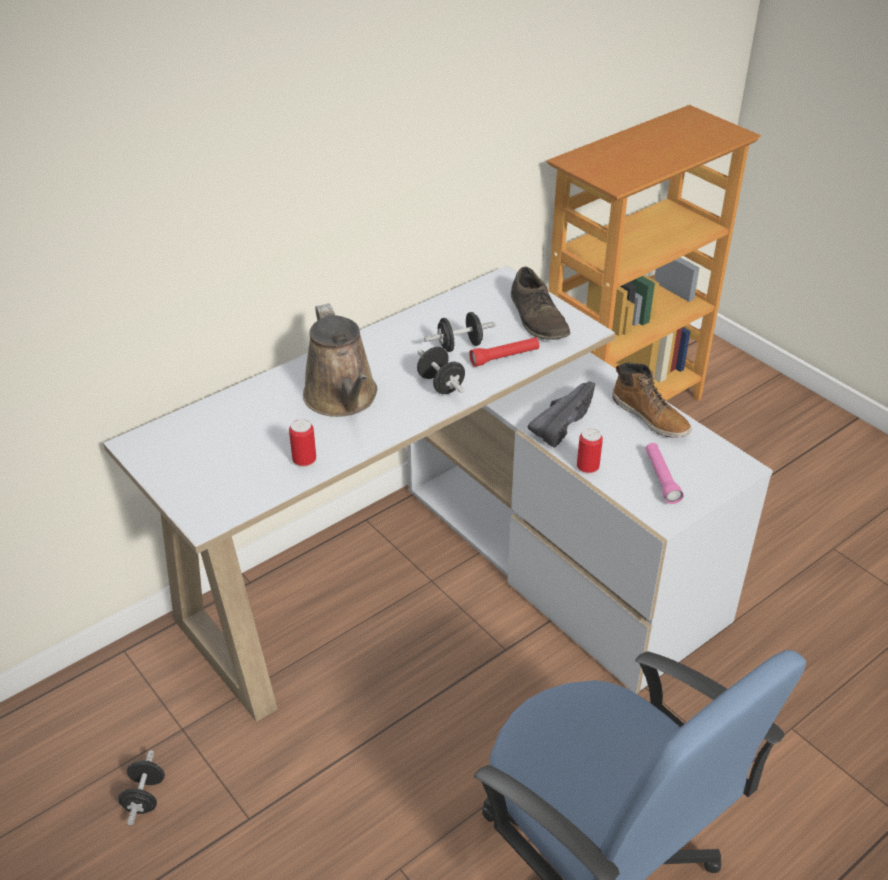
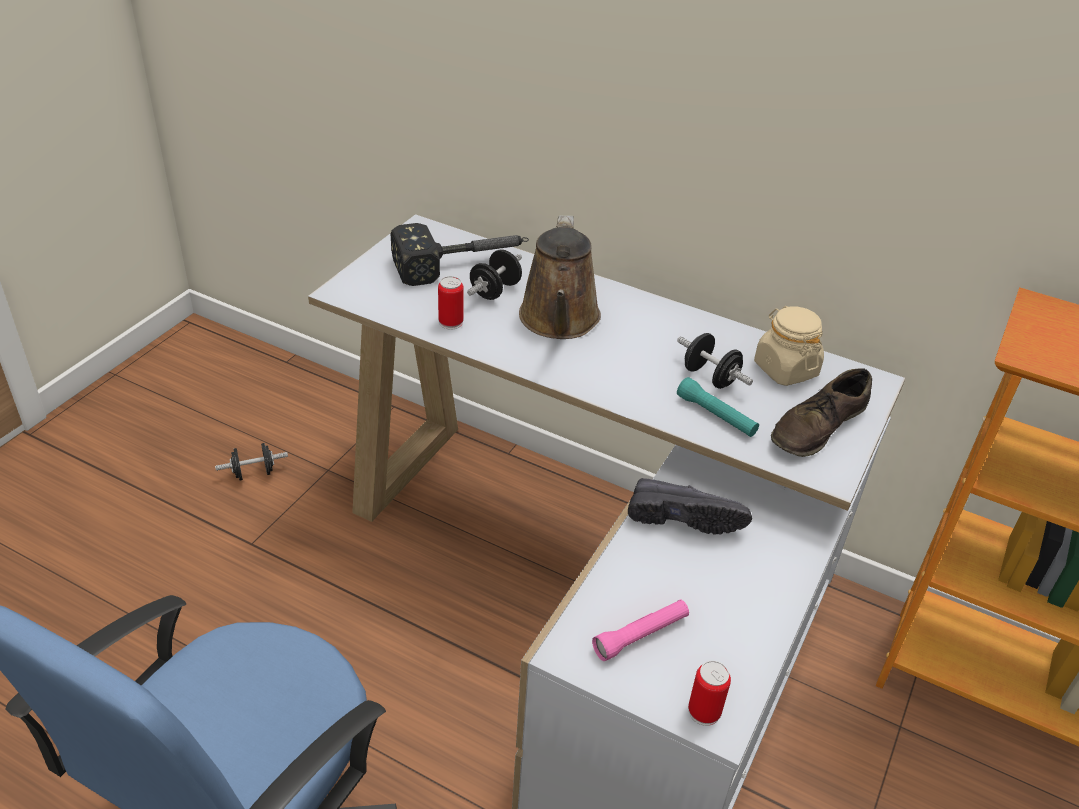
camera: 65 degrees right, 0 degrees up
brown watering can [303,303,377,417] -> brown watering can turned 45 degrees counterclockwise [519,215,601,339]
black dumbbell [417,347,465,394] -> black dumbbell moved to [467,249,522,300]
red flashlight [469,337,539,367] -> turquoise flashlight [677,377,759,437]
can [577,428,603,475] -> can moved to [688,661,731,726]
boot [612,363,692,437] -> none
none -> hammer [391,223,529,286]
none -> beige jar [754,306,824,386]

